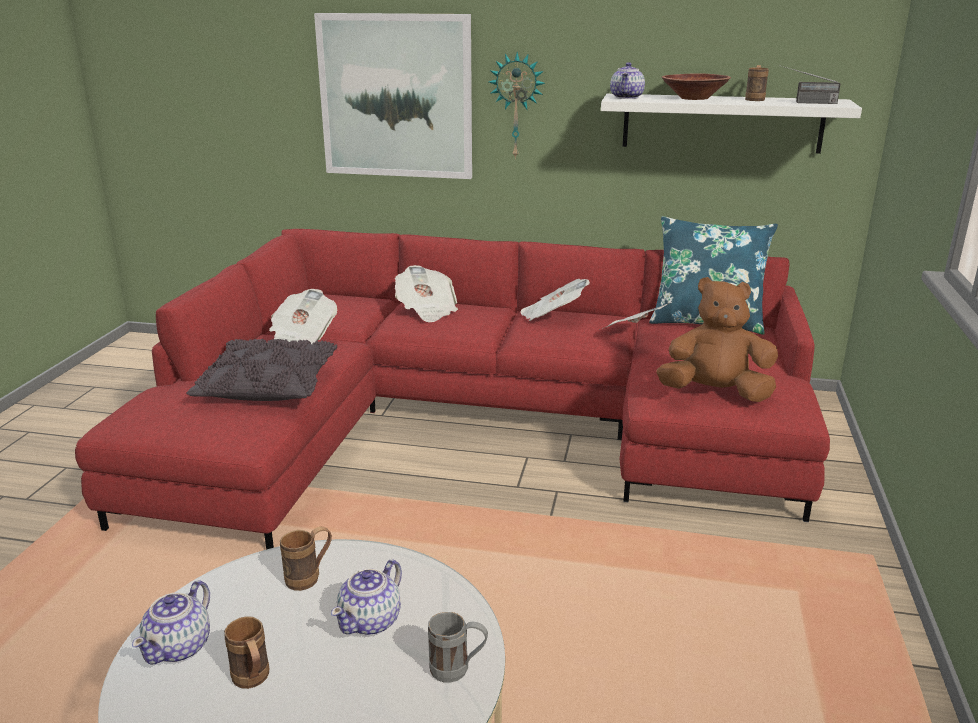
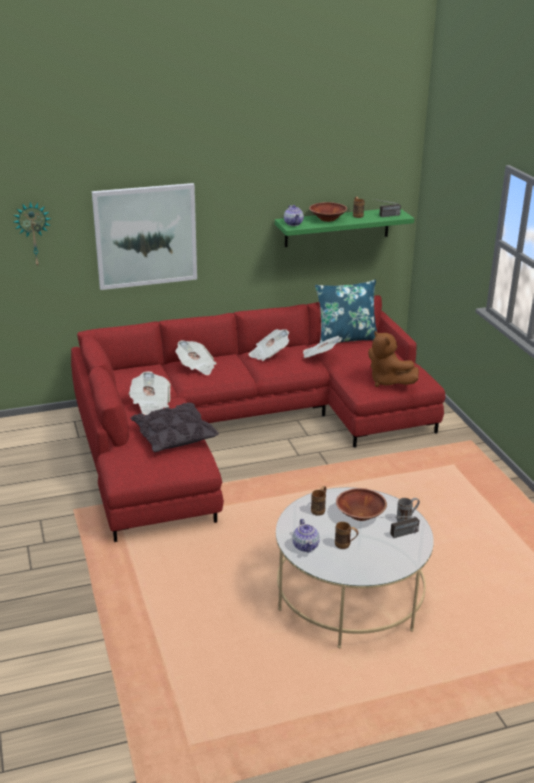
camera: 30 degrees left, 5 degrees up
teapot [331,560,402,636] -> brown bowl [336,488,387,521]
wall clock [489,52,545,160] -> wall clock moved to [14,202,51,267]
white shelf [601,94,862,154] -> green shelf [275,209,414,247]
brown plush toy [656,277,778,402] -> brown plush toy turned 105 degrees counterclockwise [368,331,419,387]
none -> radio [379,516,419,538]

